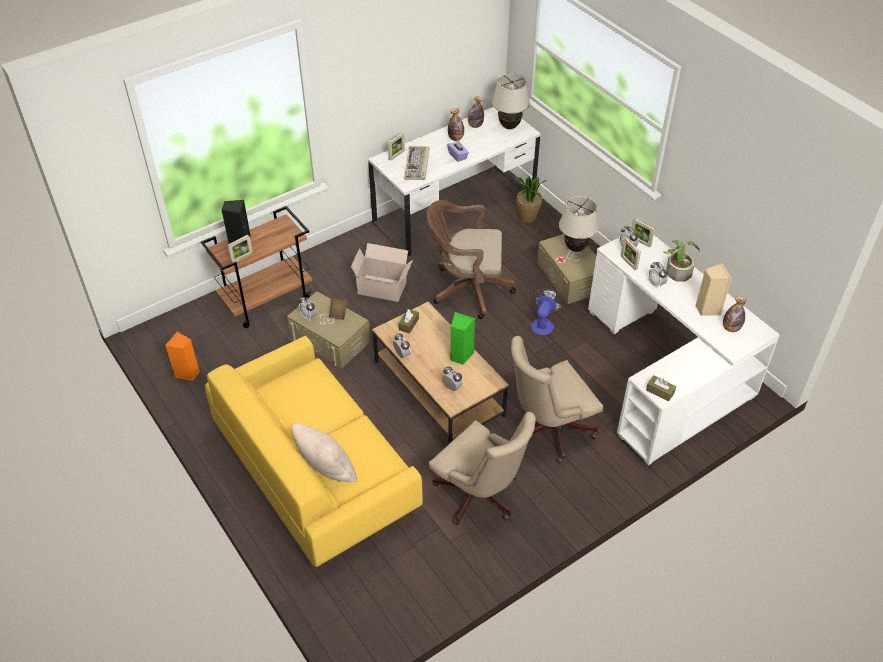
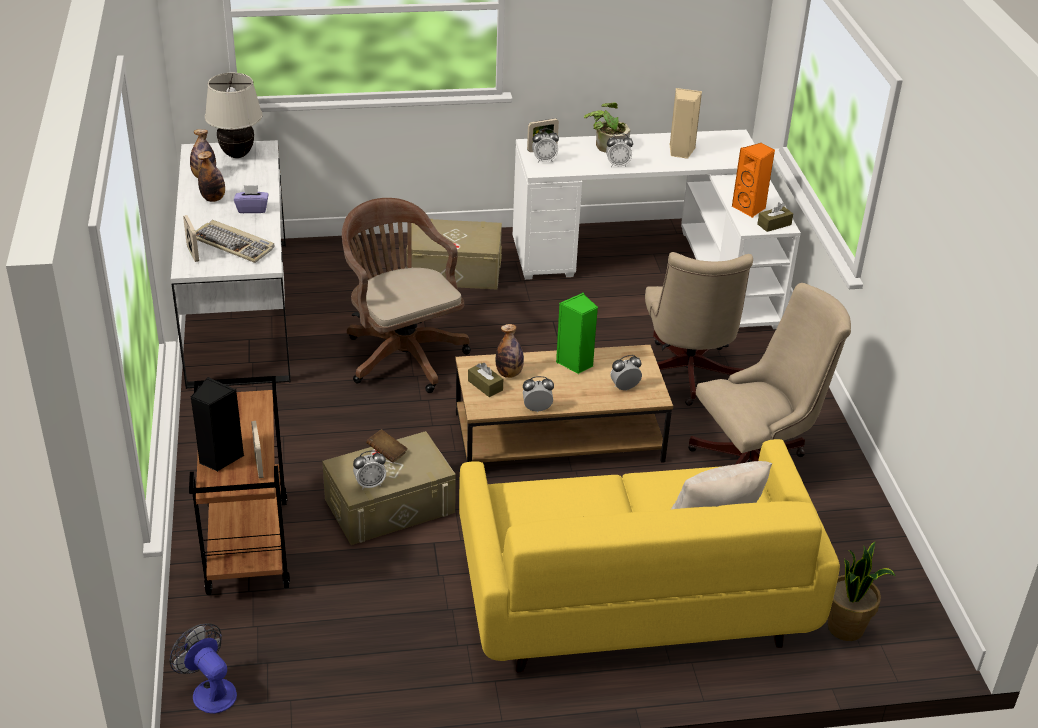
camera: 65 degrees left, 10 degrees down
orange speaker [165,332,200,381] -> orange speaker moved to [732,143,775,218]
cardboard box [351,243,413,302] -> none
brown office chair [427,200,516,319] -> brown office chair turned 120 degrees clockwise [342,198,471,393]
potted plant [514,176,547,223] -> potted plant moved to [828,542,896,641]
fan [531,289,563,335] -> fan moved to [169,623,237,714]
beige table lamp [559,196,599,252] -> none
picture frame [621,238,641,270] -> none
bottle [723,296,746,332] -> bottle moved to [496,324,524,378]

